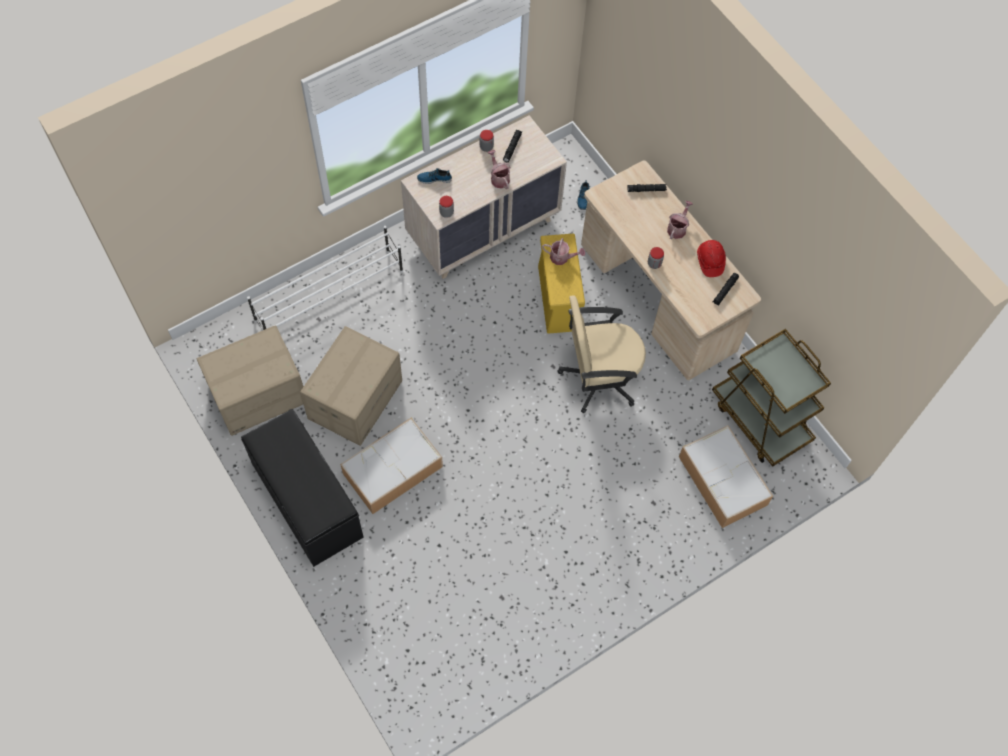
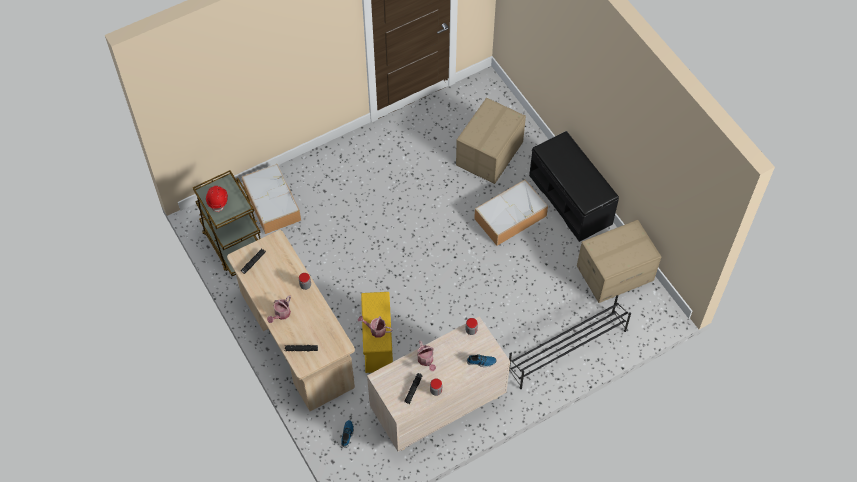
camera: 175 degrees left, 5 degrees down
white shoe rack [247,226,403,331] -> black shoe rack [509,295,631,389]
cardboard box [300,326,402,446] -> cardboard box moved to [456,98,526,184]
beige office chair [557,295,646,413] -> none
red hard hat [697,240,726,277] -> red hard hat moved to [206,186,228,212]

